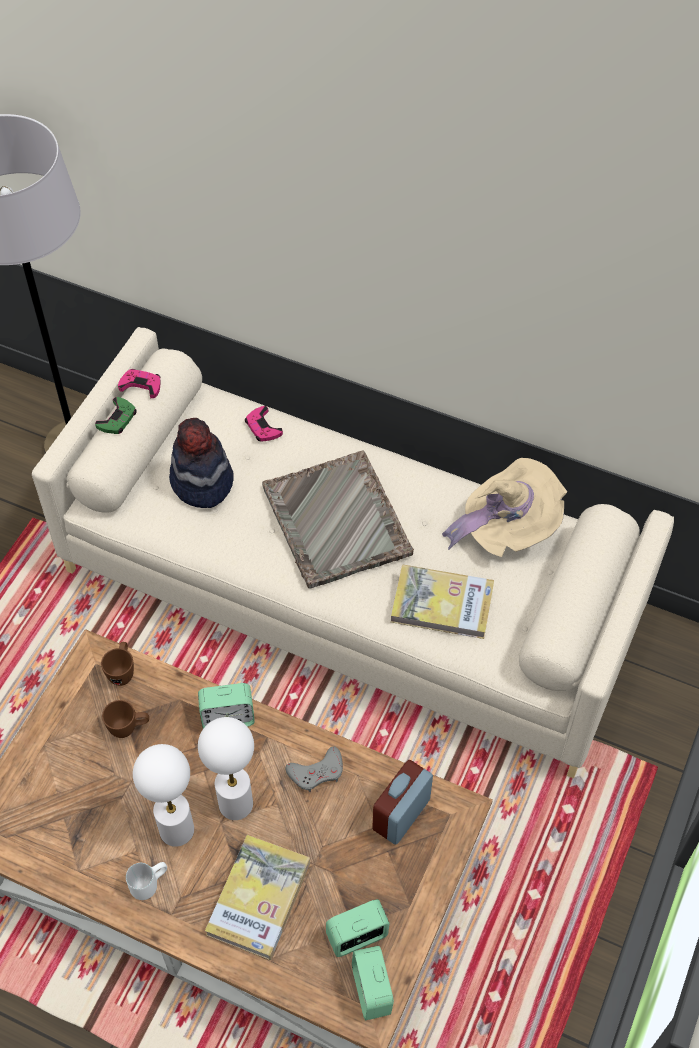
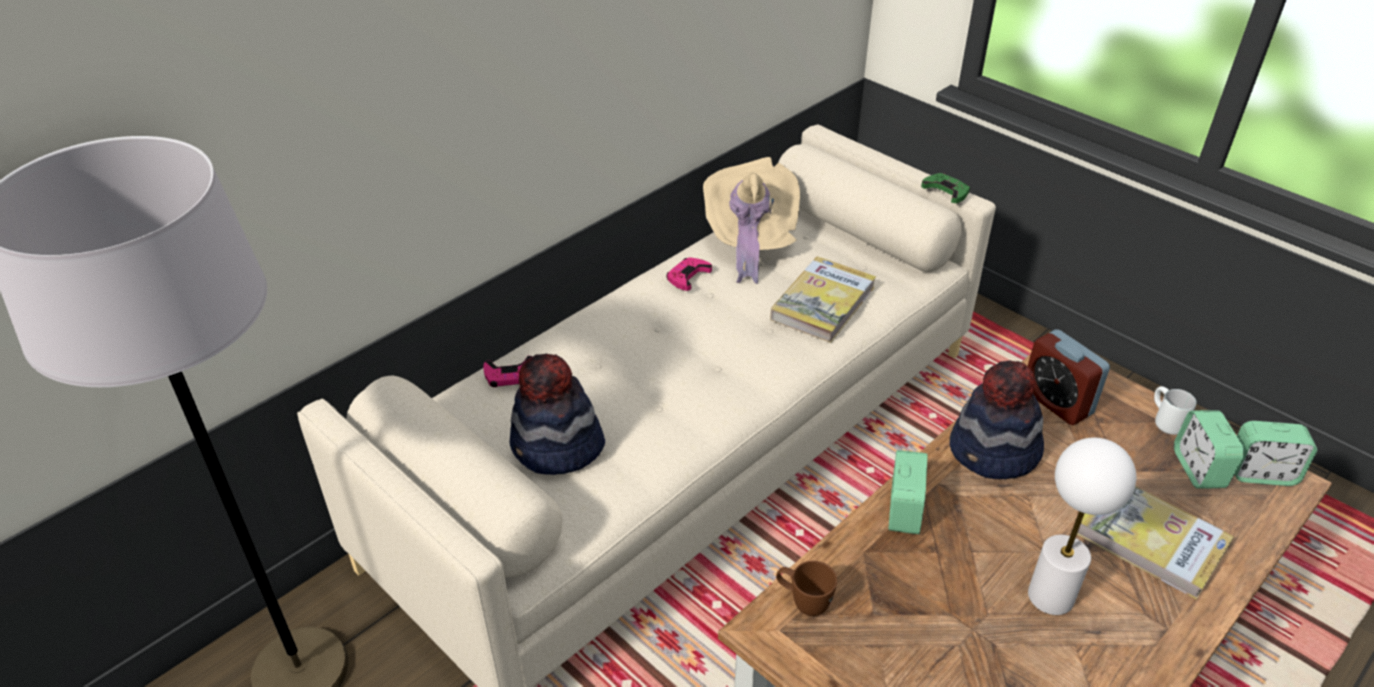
camera: 70 degrees left, 15 degrees down
green game controller [95,397,137,434] -> green game controller moved to [921,173,970,203]
brown mug [102,700,149,738] -> none
pink game controller [118,369,161,398] -> pink game controller moved to [666,257,712,291]
white mug [126,862,167,900] -> white mug moved to [1154,386,1196,435]
white table lamp [198,717,254,820] -> none
grey tray [262,450,414,589] -> none
grey game controller [285,747,343,792] -> hat [950,360,1044,479]

